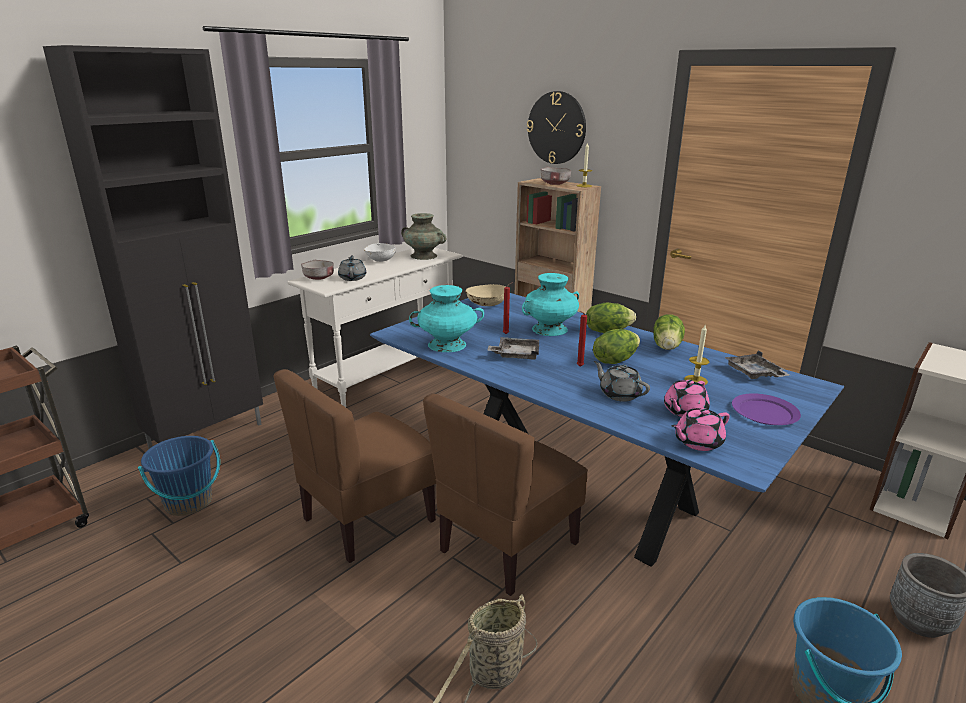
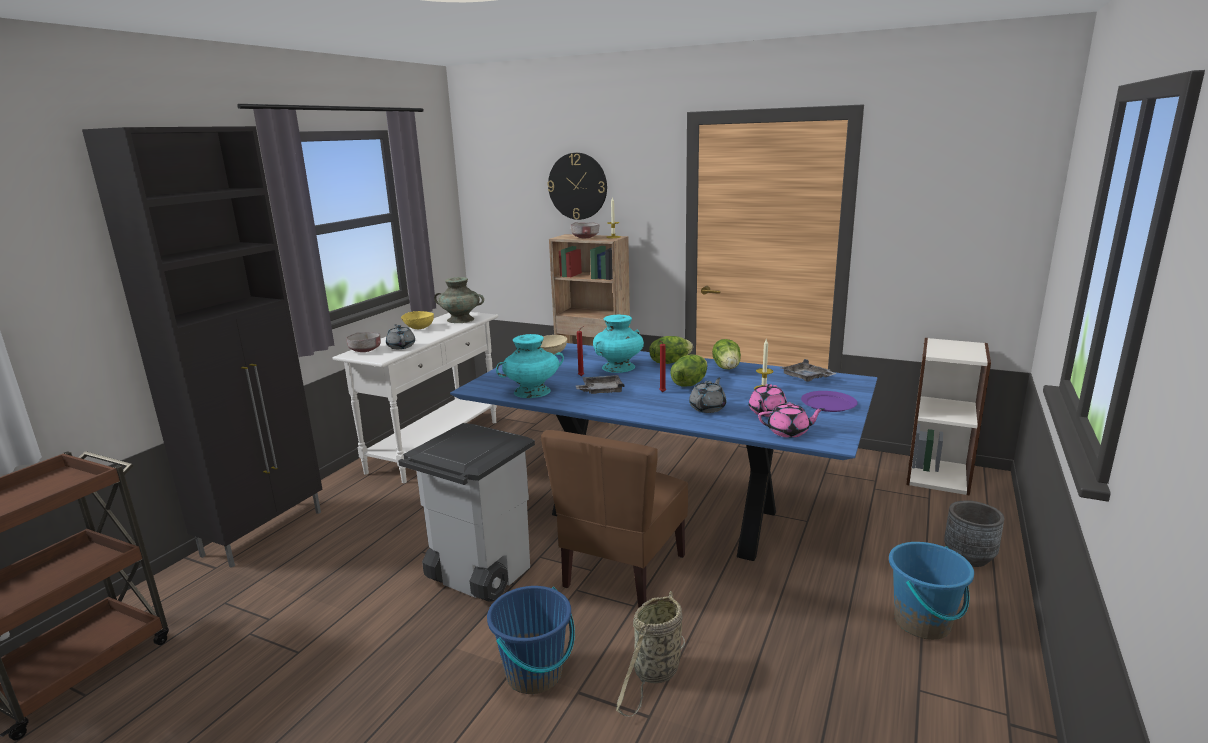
camera: 15 degrees left, 5 degrees down
blue bucket [138,436,220,516] -> blue bucket moved to [487,586,575,694]
brown chair [273,369,437,563] -> grey trash can [398,423,535,602]
white bowl [364,243,396,262] -> yellow bowl [401,311,434,329]
grey teapot [594,361,650,402] -> grey teapot turned 90 degrees clockwise [689,378,726,413]
pink teapot [672,408,730,451] -> pink teapot turned 135 degrees counterclockwise [758,402,824,438]

